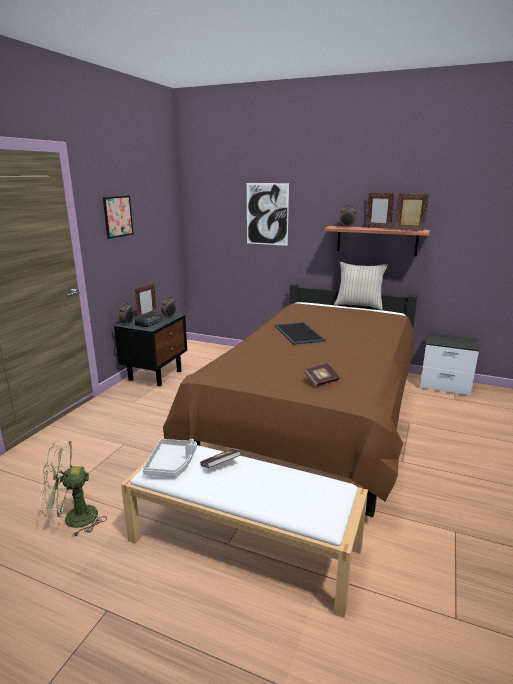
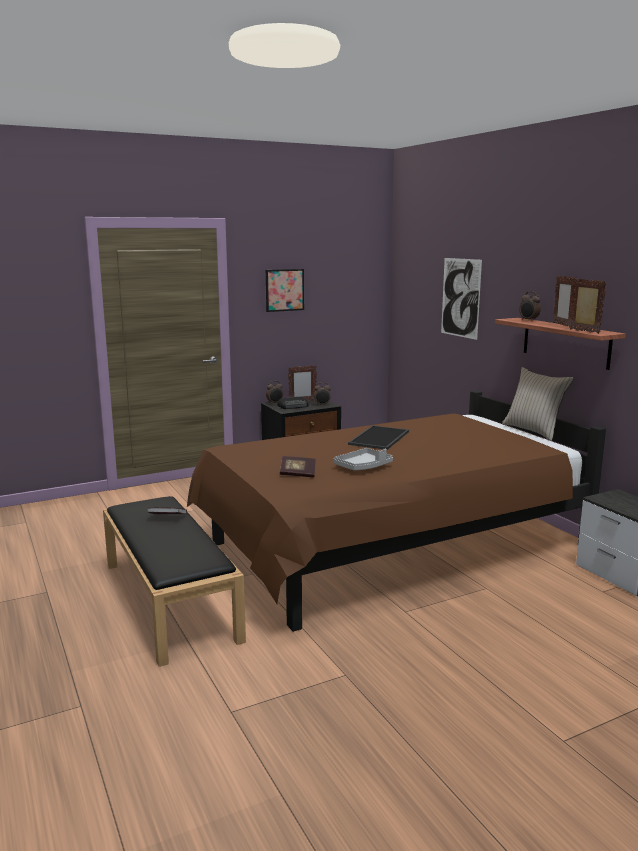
camera: 40 degrees right, 5 degrees down
green fan [40,440,107,538] -> none
white bench [121,445,368,618] -> black bench [103,496,246,667]
grey tray [143,439,197,477] -> grey tray moved to [333,448,393,470]

